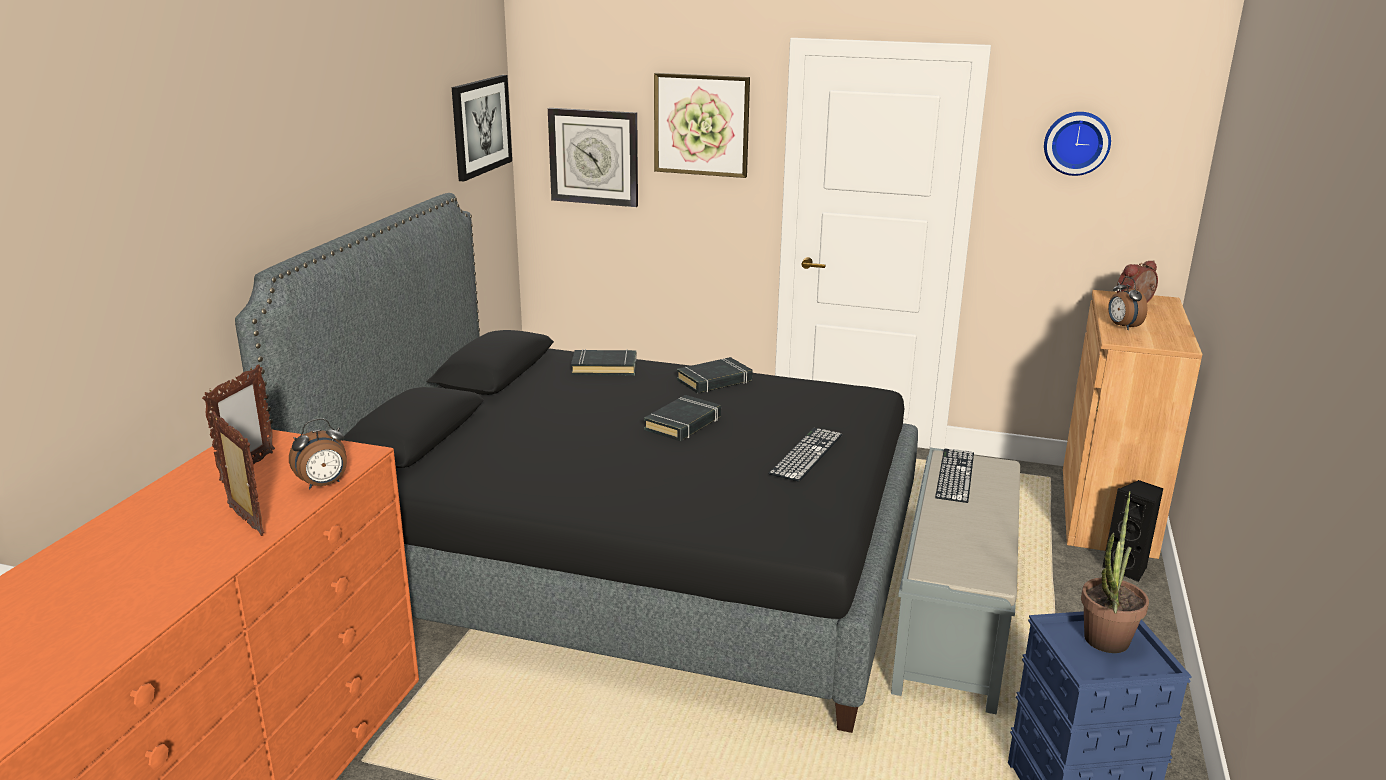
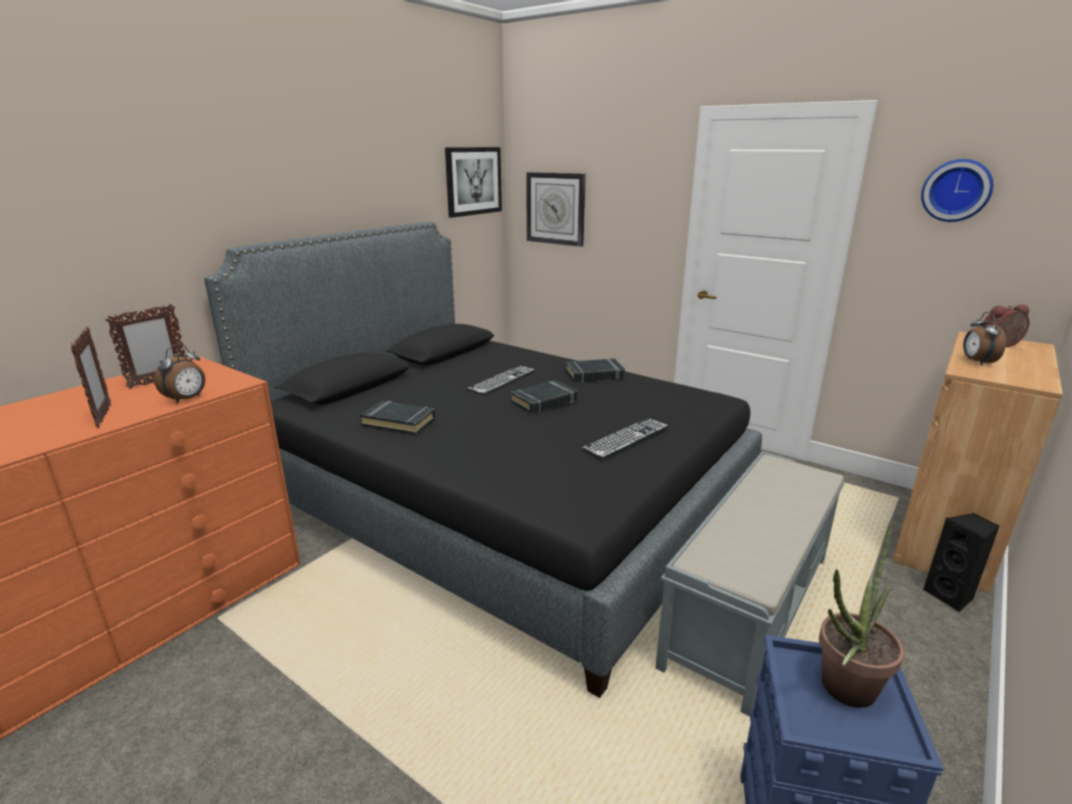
camera: 20 degrees right, 0 degrees up
alarm clock [289,418,347,490] -> alarm clock turned 45 degrees counterclockwise [154,344,205,403]
black book [571,349,637,376] -> black book moved to [360,401,435,435]
picture [654,73,750,178] -> none
keyboard [935,448,974,503] -> keyboard moved to [466,366,536,395]

